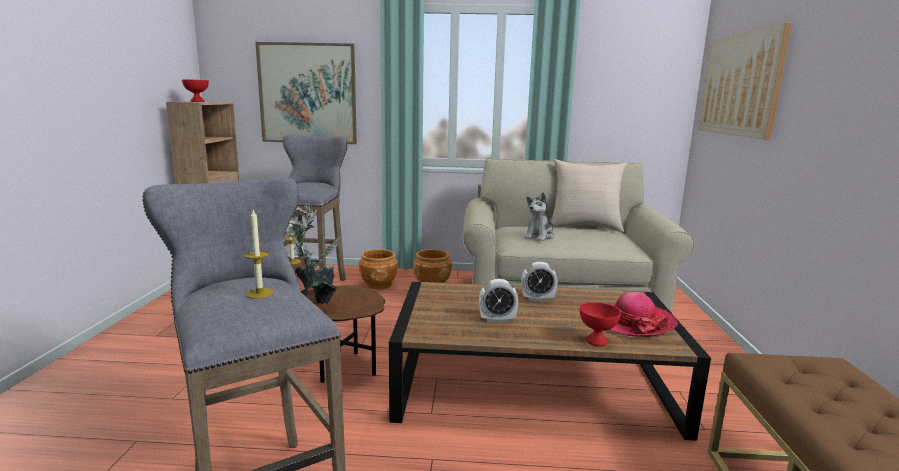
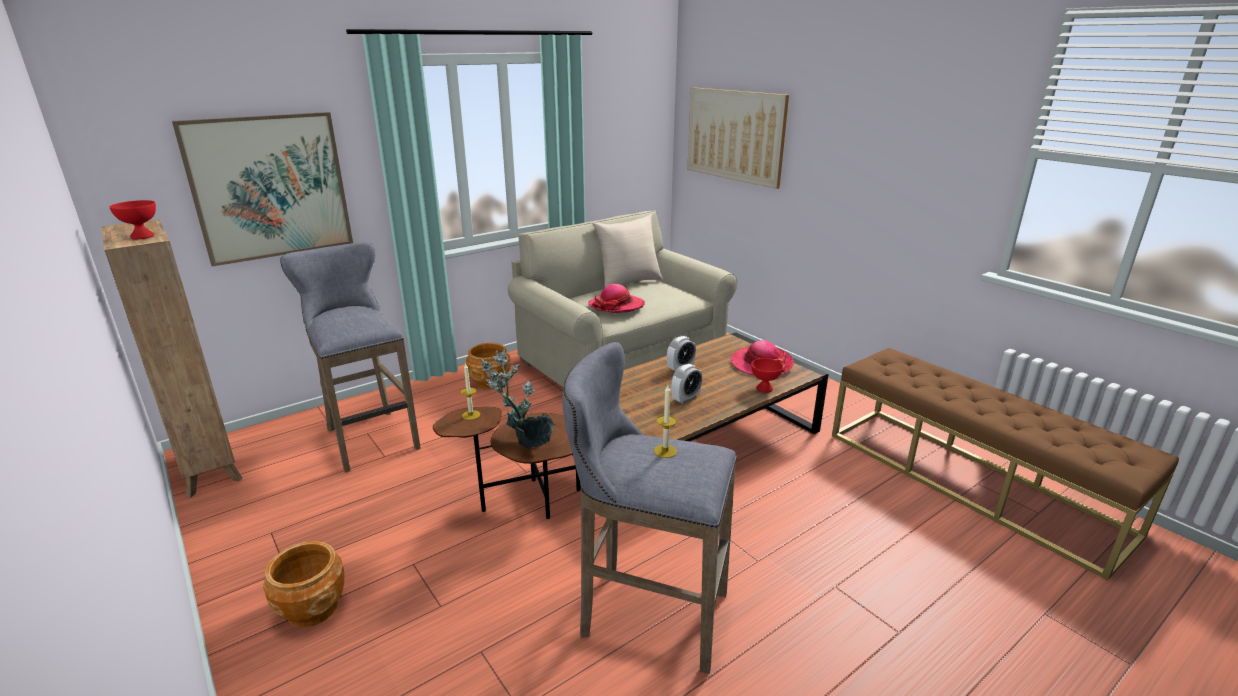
camera: 40 degrees left, 10 degrees up
brown planter [359,249,398,289] -> brown planter moved to [263,541,344,628]
plush toy [524,192,554,241] -> hat [589,284,645,313]

